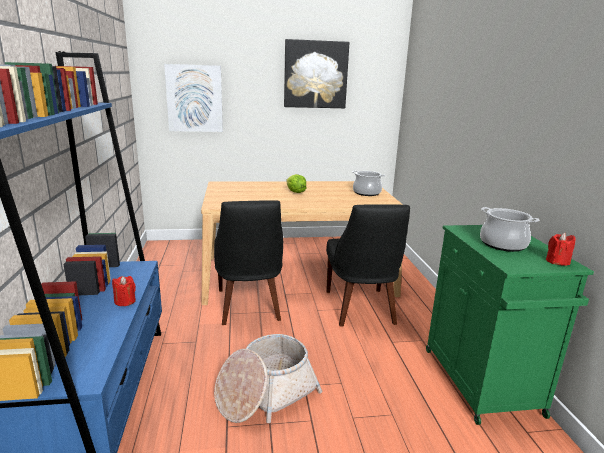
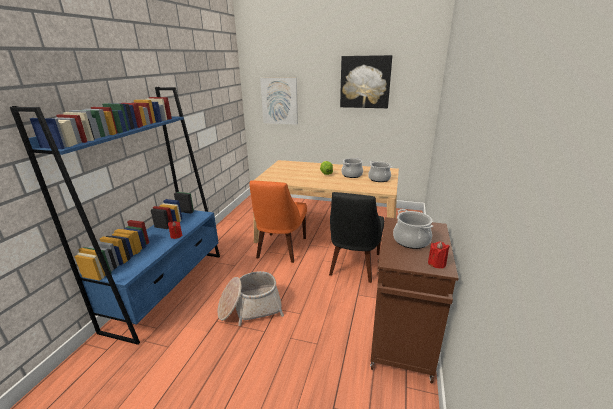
camera: 25 degrees right, 5 degrees up
black chair [214,200,283,325] -> orange chair [249,181,307,263]
green cabinet [426,225,594,425] -> brown cabinet [370,217,459,383]
none -> cooking pot [341,158,363,178]

